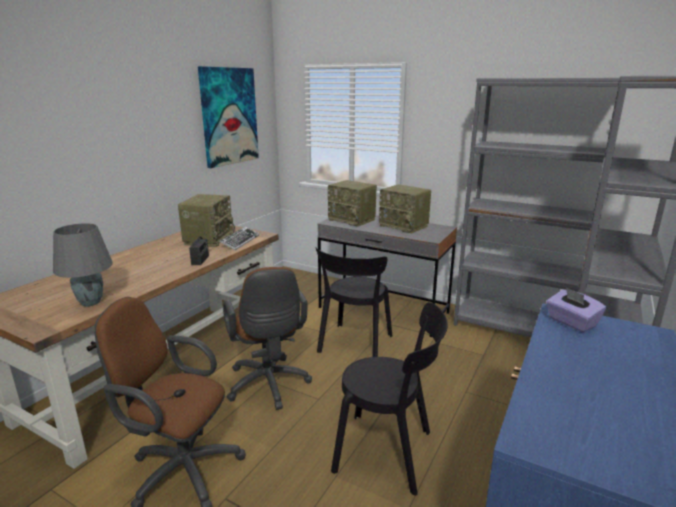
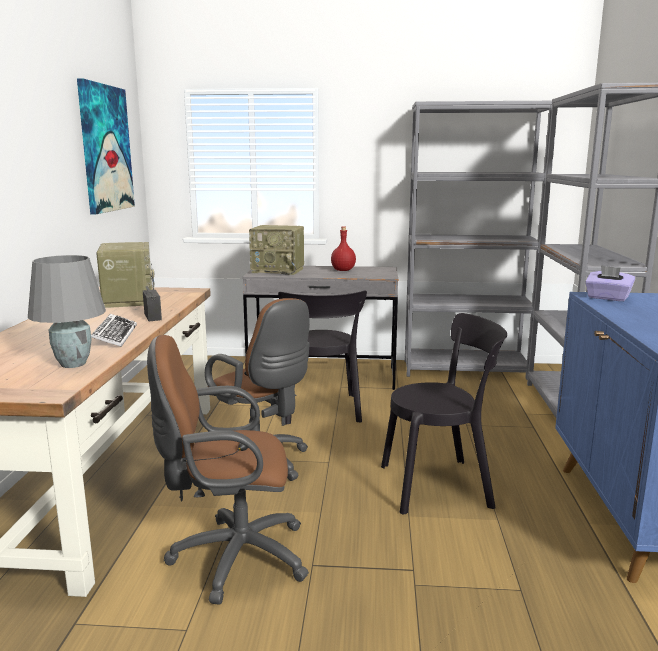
camera: 25 degrees left, 5 degrees down
keyboard [220,227,259,250] -> keyboard moved to [91,314,137,347]
radio [379,184,431,234] -> red bottle [331,227,356,271]

